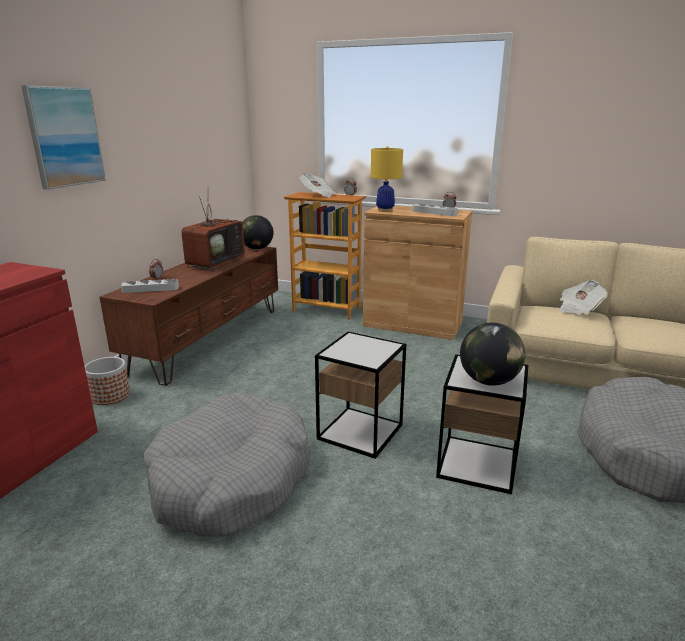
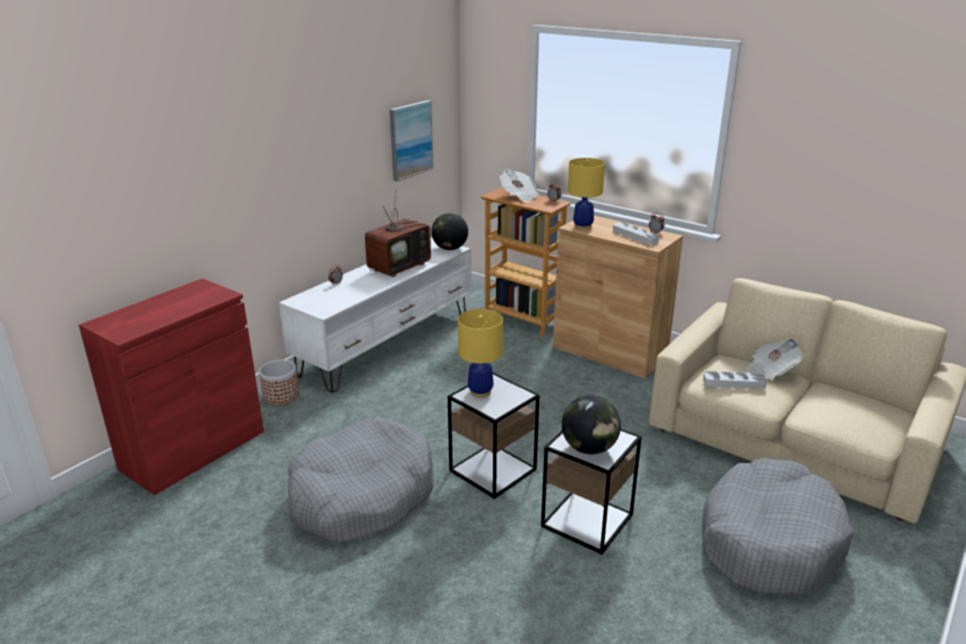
camera: 15 degrees right, 5 degrees up
picture [21,85,106,190] -> picture moved to [390,100,433,181]
brown tv stand [99,244,278,386] -> white tv stand [279,238,471,393]
grey tray [121,279,179,293] -> grey tray moved to [703,371,767,389]
none -> yellow table lamp [458,309,503,398]

